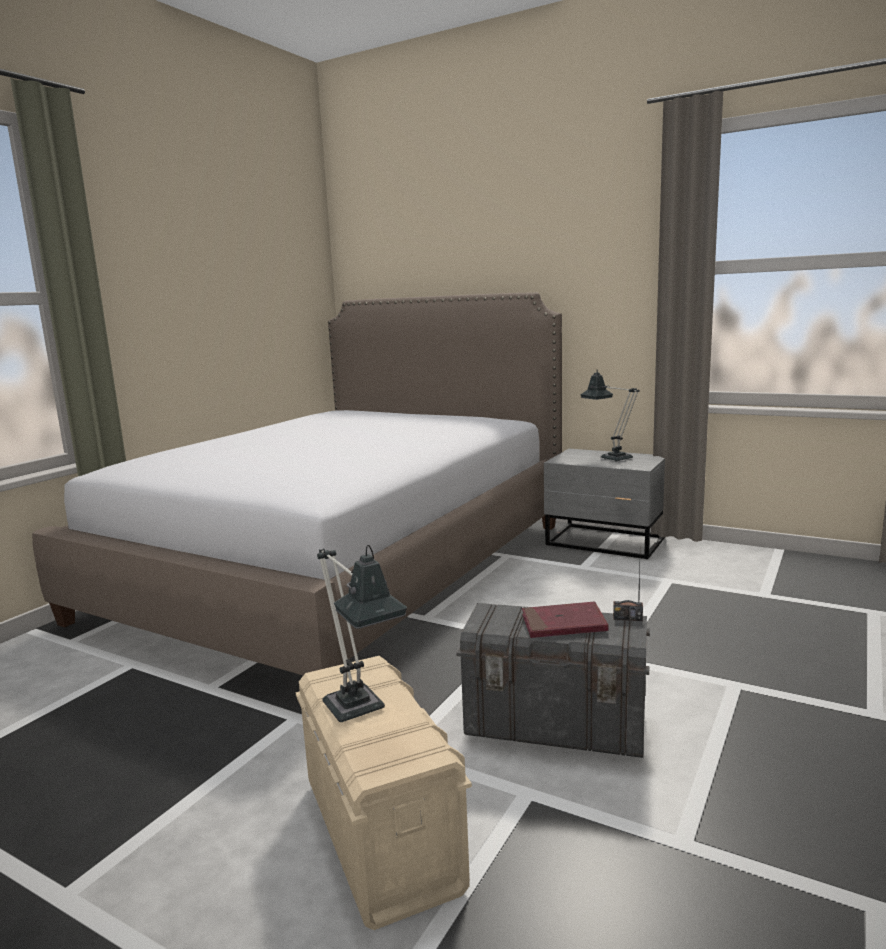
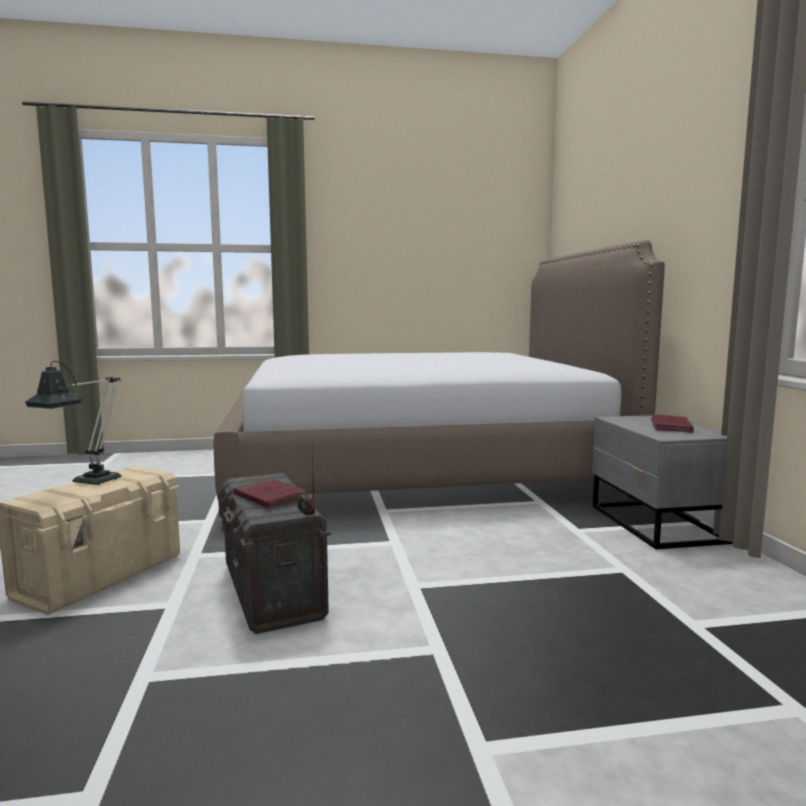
camera: 50 degrees right, 5 degrees down
table lamp [580,370,639,462] -> red book [651,414,694,433]

